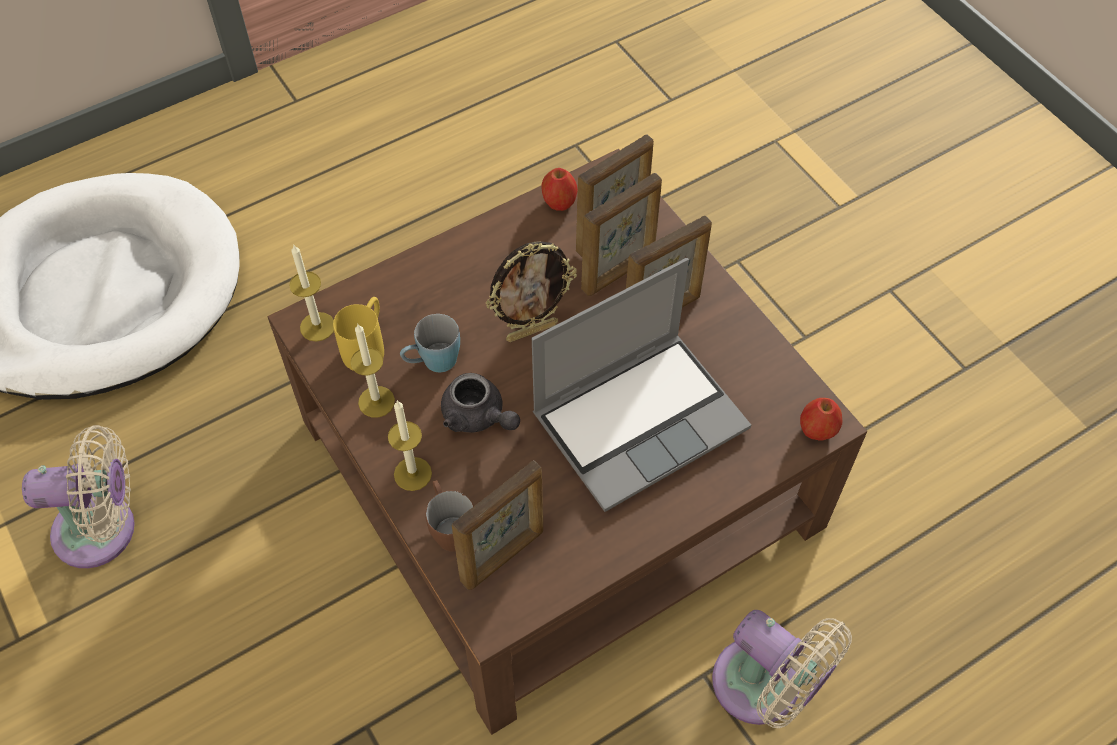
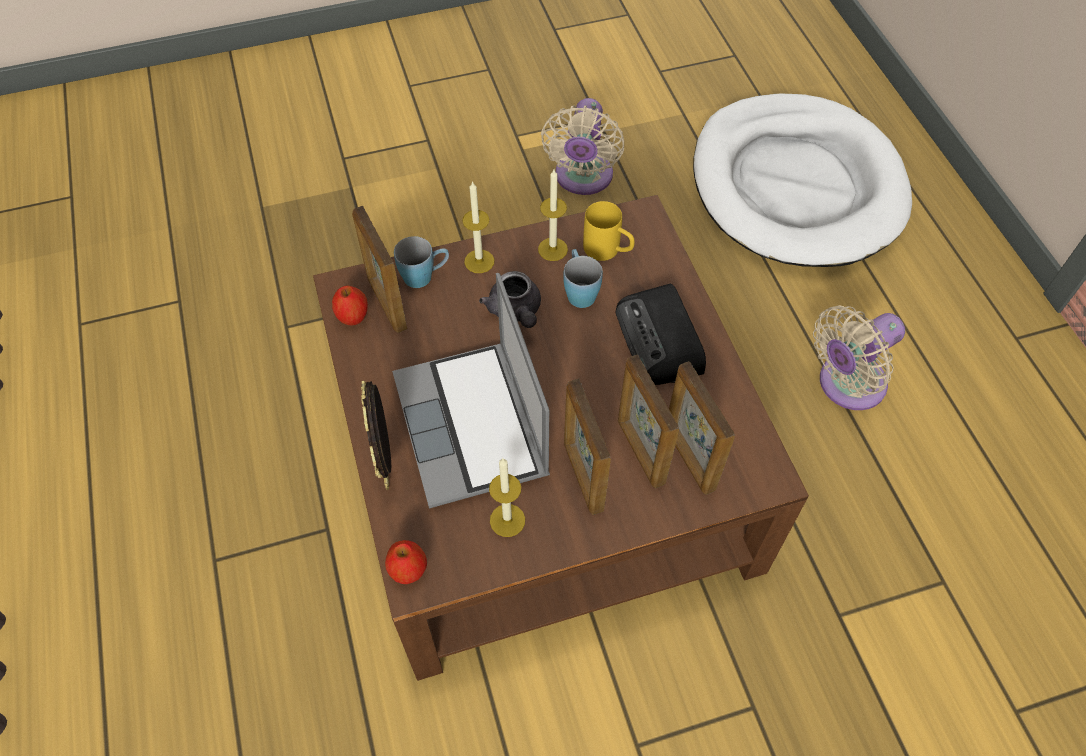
camera: 105 degrees right, 0 degrees up
candle [289,244,334,342] -> candle moved to [489,458,525,537]
brown mug [425,480,474,552] -> blue mug [394,236,449,288]
grey teapot [441,373,520,433] -> grey teapot turned 75 degrees counterclockwise [479,271,541,328]
picture frame [486,241,577,342] -> picture frame moved to [361,381,391,491]
apple [541,168,578,211] -> apple moved to [332,285,368,326]
beige fan [712,610,852,728] -> beige fan moved to [813,305,905,410]
none -> radio [616,284,706,385]

